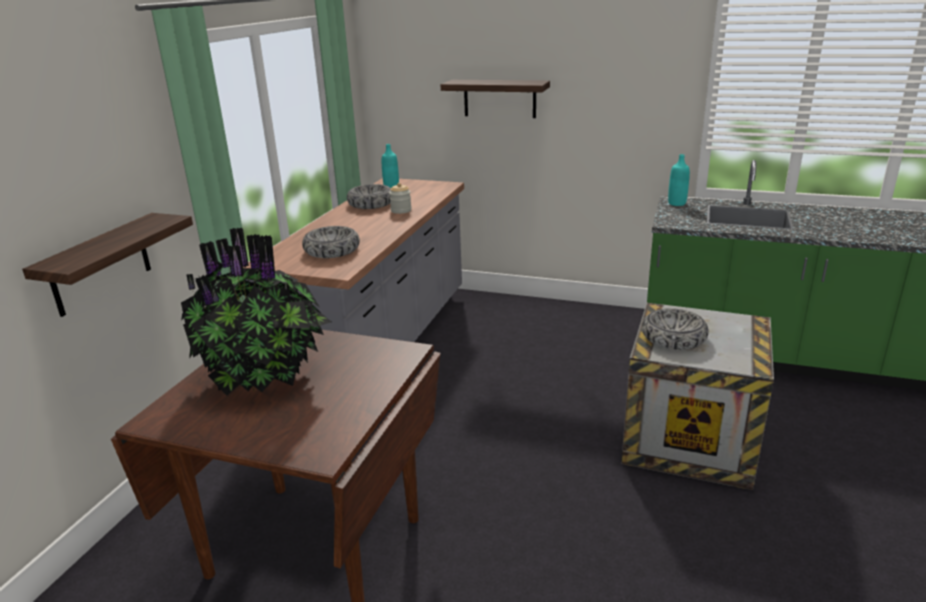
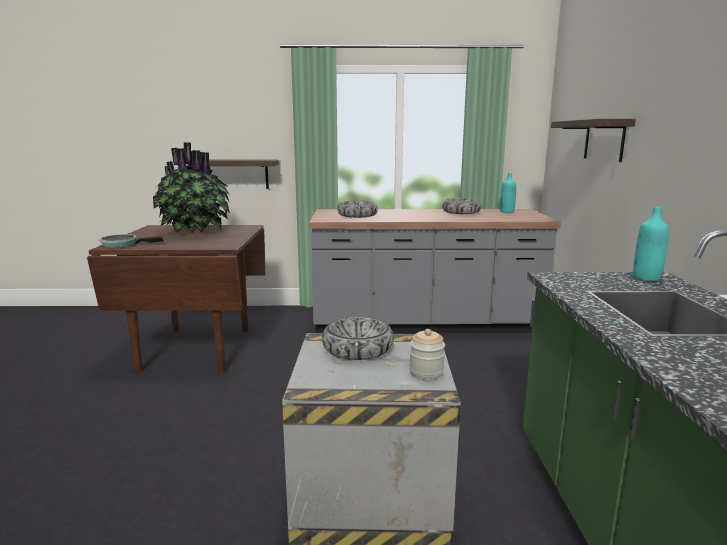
camera: 70 degrees right, 10 degrees down
jar [389,183,412,214] -> jar moved to [409,329,445,380]
none -> frying pan [99,234,164,248]

